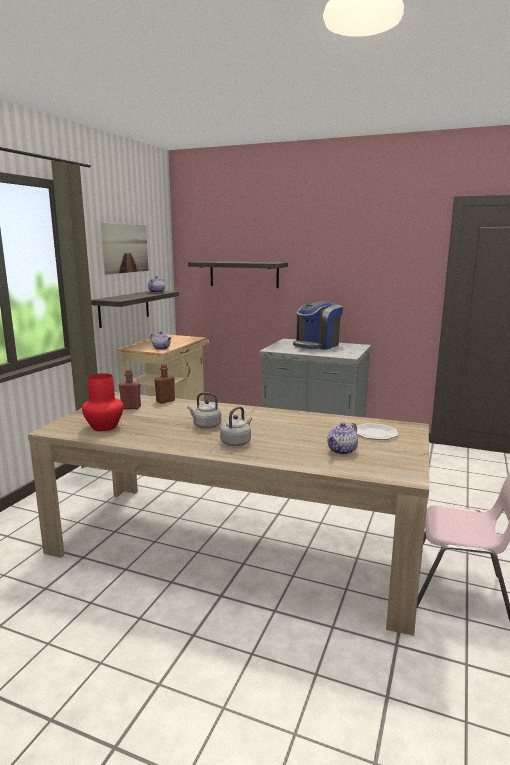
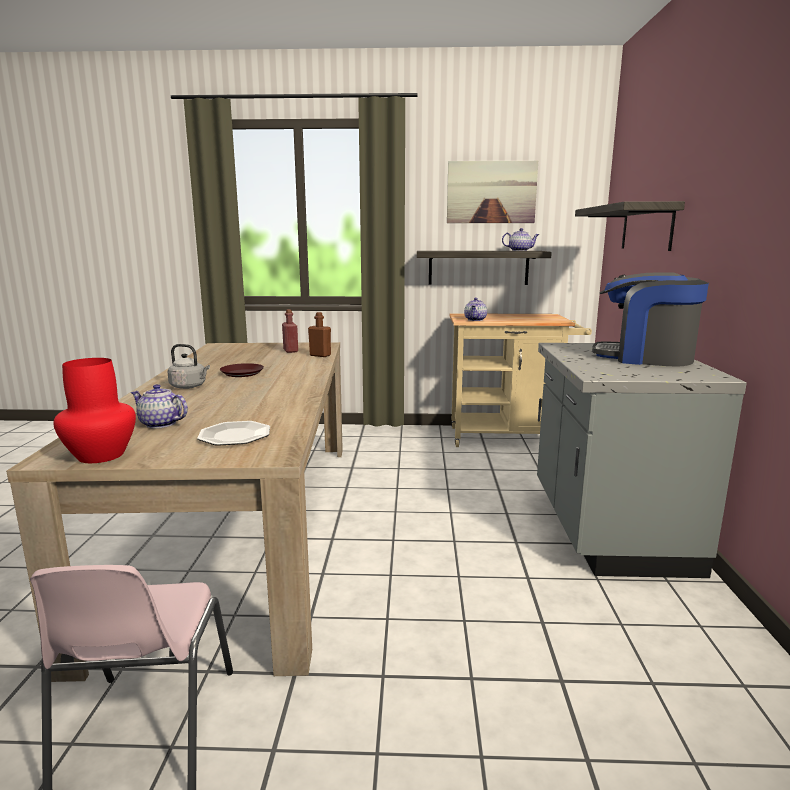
camera: 70 degrees right, 0 degrees up
red vase [82,373,124,431] -> red vase moved to [53,358,136,463]
grey kettle [187,392,221,429] -> brown plate [220,363,264,377]

